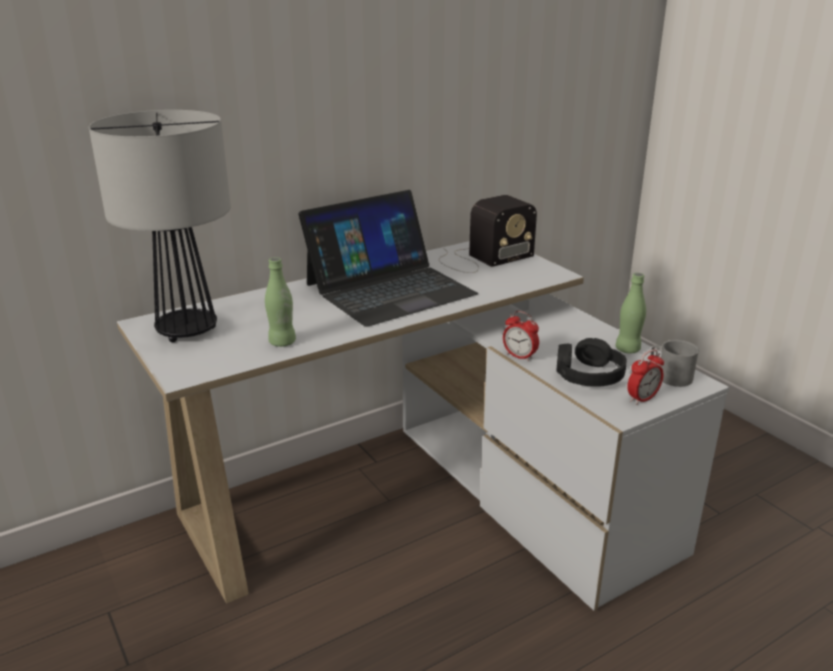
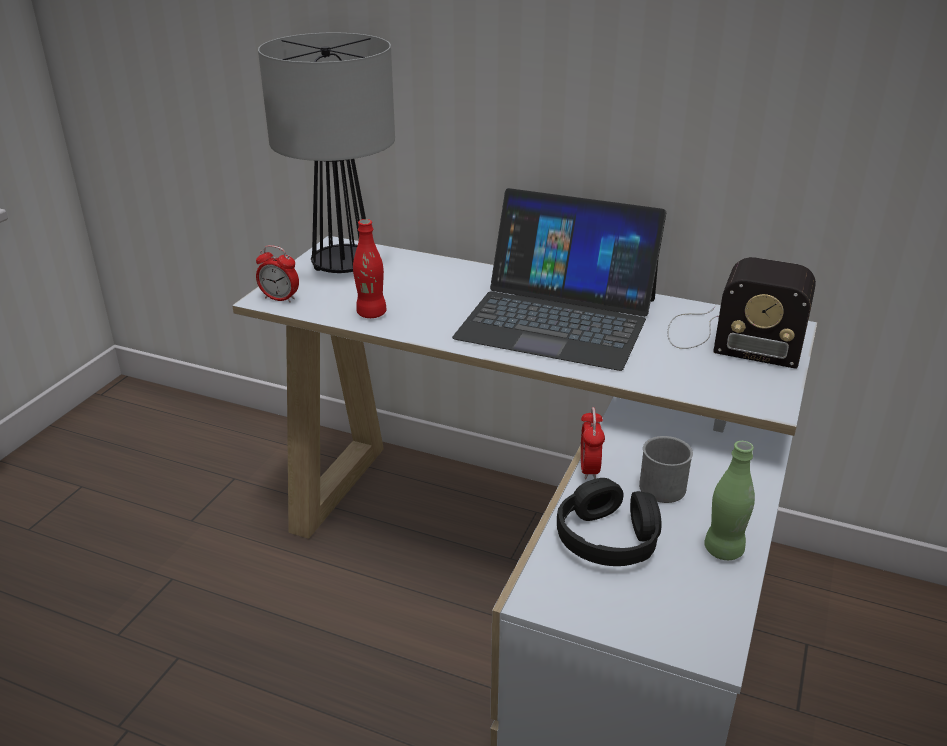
camera: 55 degrees right, 5 degrees up
green bottle [265,257,296,347] -> red bottle [353,219,387,318]
alarm clock [627,350,664,405] -> alarm clock moved to [256,245,299,303]
grey mug [651,340,699,387] -> grey mug moved to [639,436,693,503]

